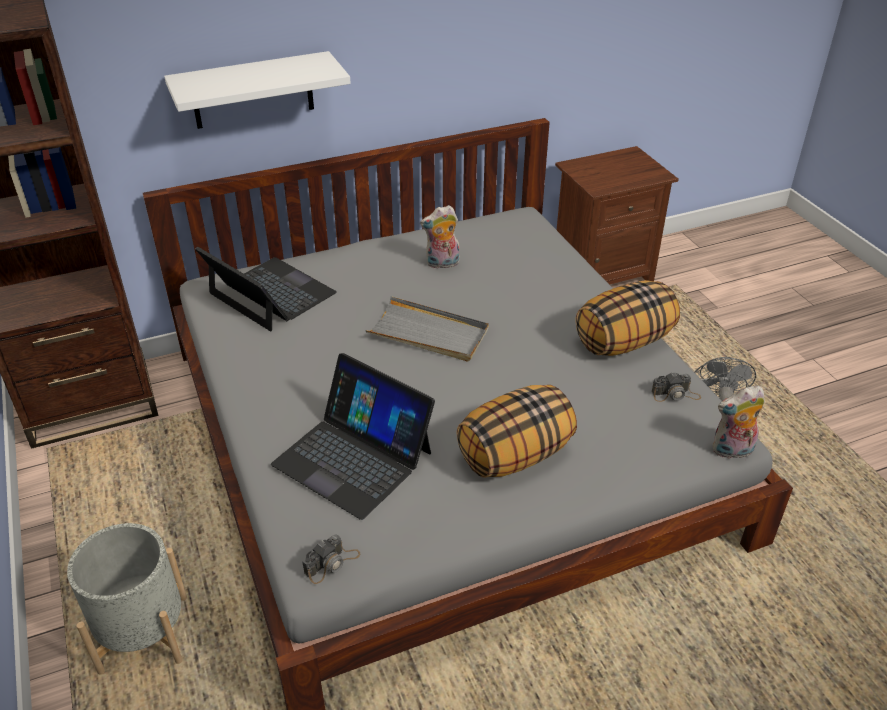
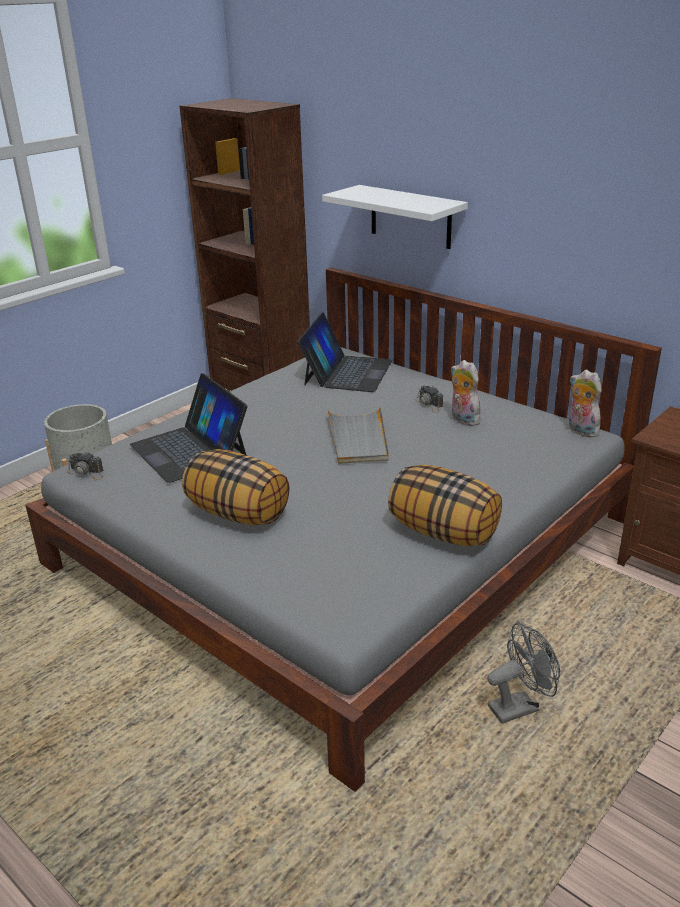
camera: 65 degrees right, 10 degrees down
laptop [271,353,435,520] -> laptop turned 45 degrees counterclockwise [130,373,247,483]
camera [652,372,701,402] -> camera moved to [415,386,443,413]
plush toy [712,385,765,459] -> plush toy moved to [569,370,602,438]

